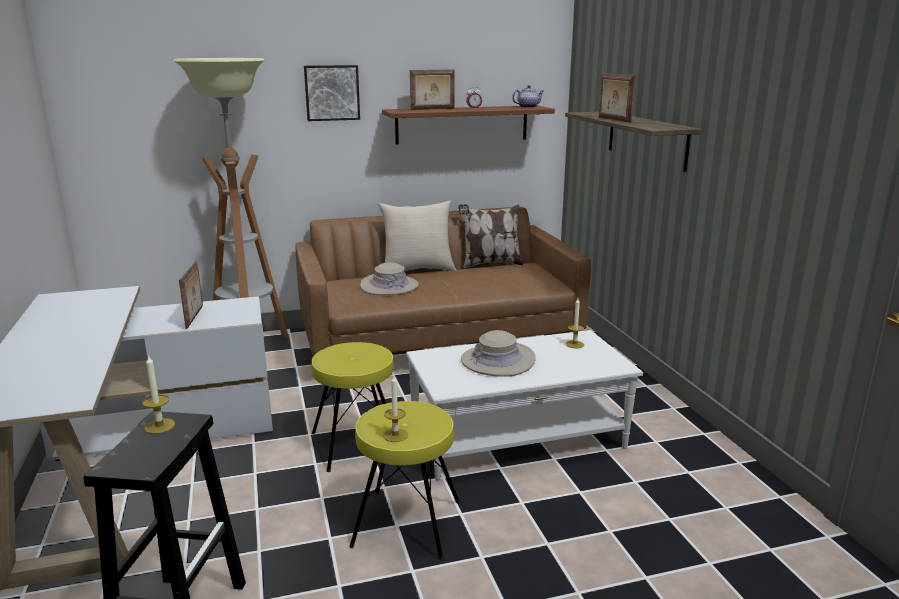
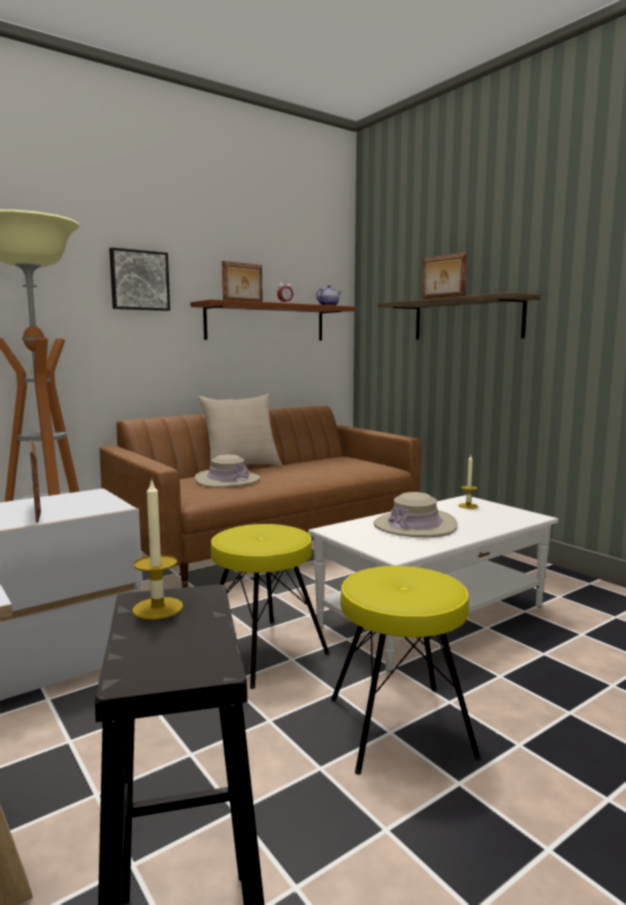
camera: 20 degrees left, 10 degrees down
candle [383,376,408,442] -> none
pillow [458,204,523,268] -> none

